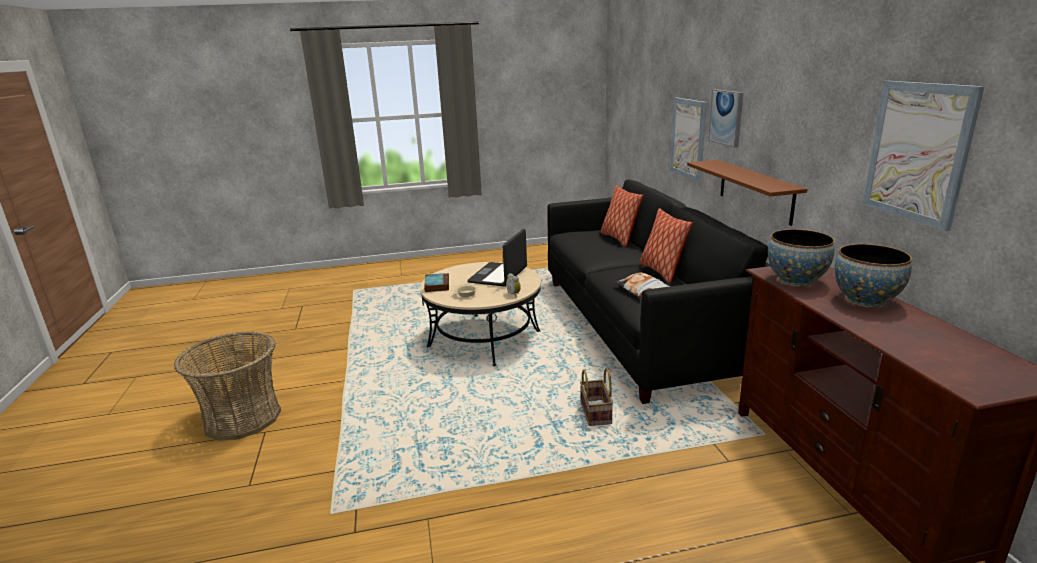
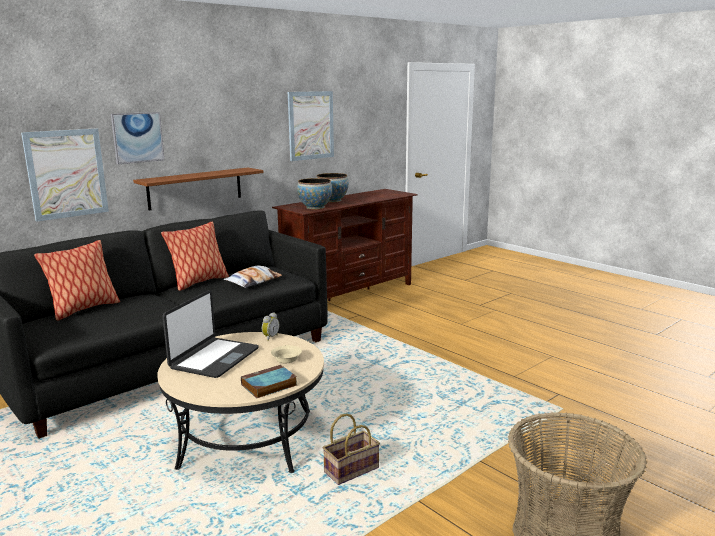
camera: 120 degrees left, 5 degrees down
laptop [467,229,527,287] -> laptop turned 60 degrees counterclockwise [162,290,259,378]
basket [580,368,613,426] -> basket moved to [323,413,380,485]

